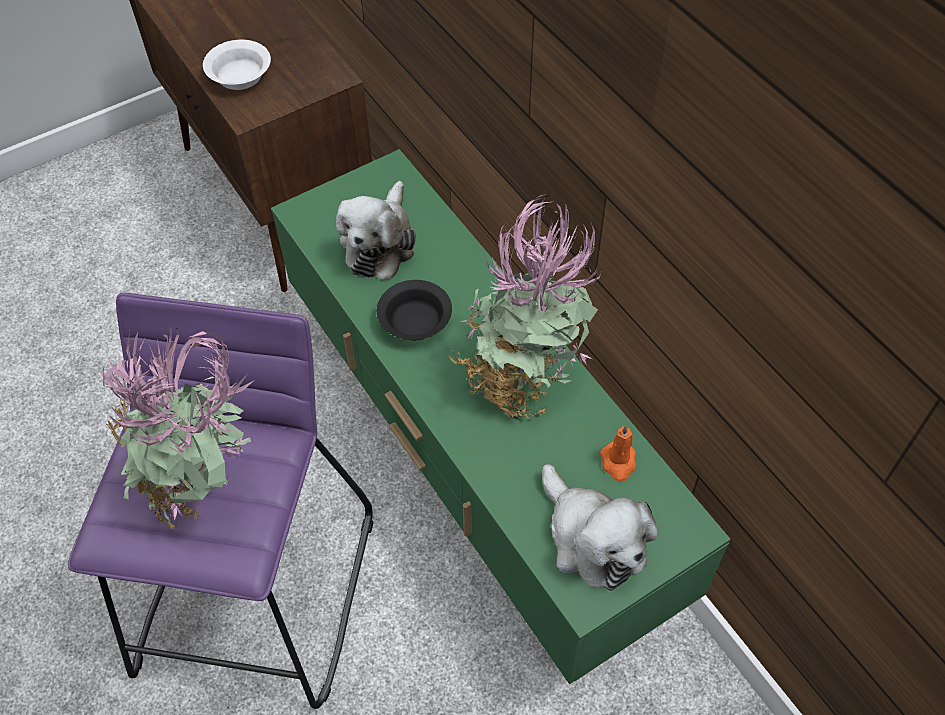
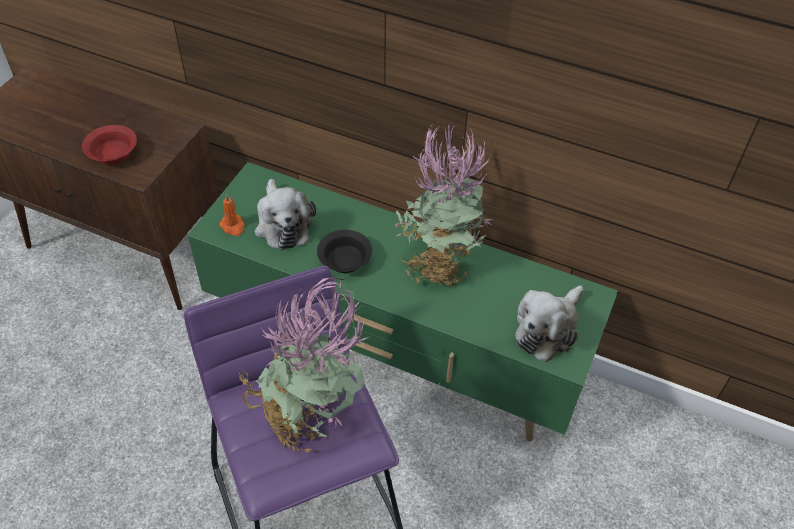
camera: 35 degrees left, 5 degrees down
white bowl [203,40,271,90] -> red bowl [82,125,137,165]
plush toy [542,464,658,591] -> plush toy turned 105 degrees clockwise [515,285,584,362]
orange candle [600,425,636,482] -> orange candle moved to [219,194,245,236]

